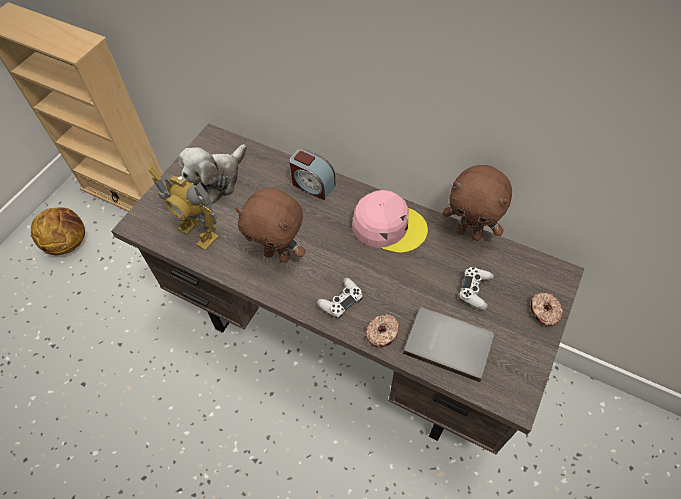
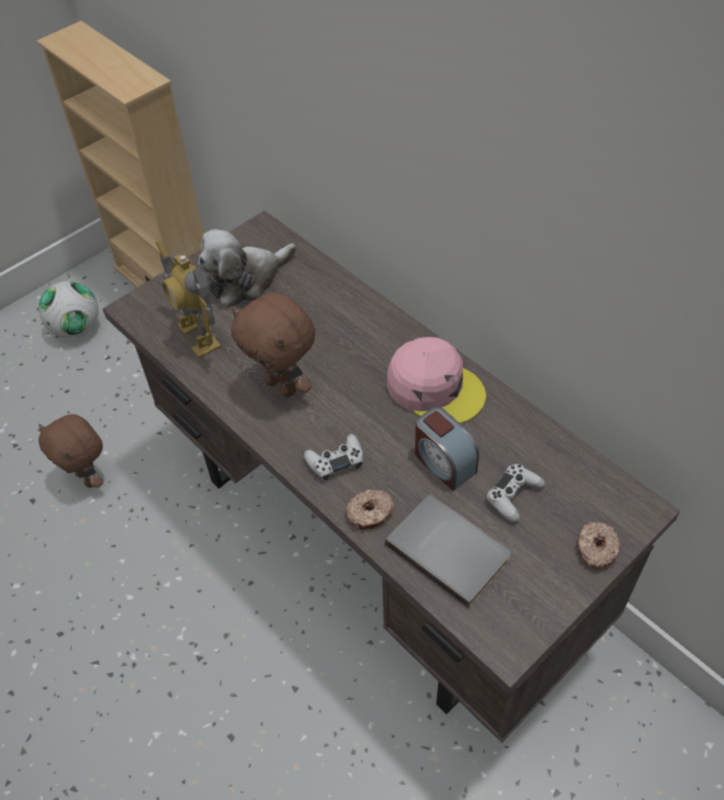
camera: 20 degrees right, 5 degrees down
basketball [31,207,85,255] -> football [39,281,99,338]
alarm clock [289,148,336,200] -> alarm clock moved to [415,407,479,491]
brown plush toy [442,165,512,241] -> brown plush toy moved to [38,414,103,488]

